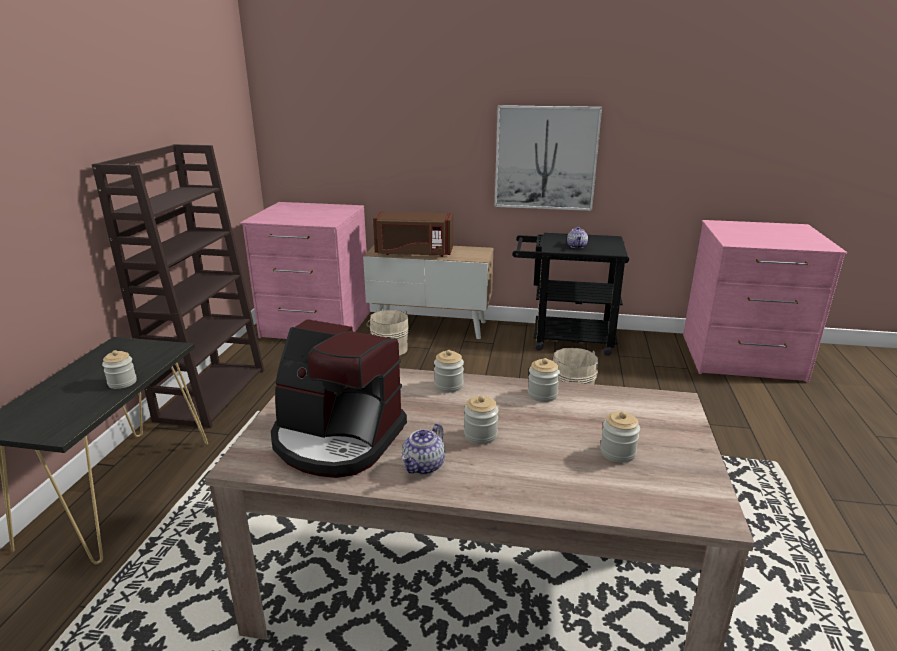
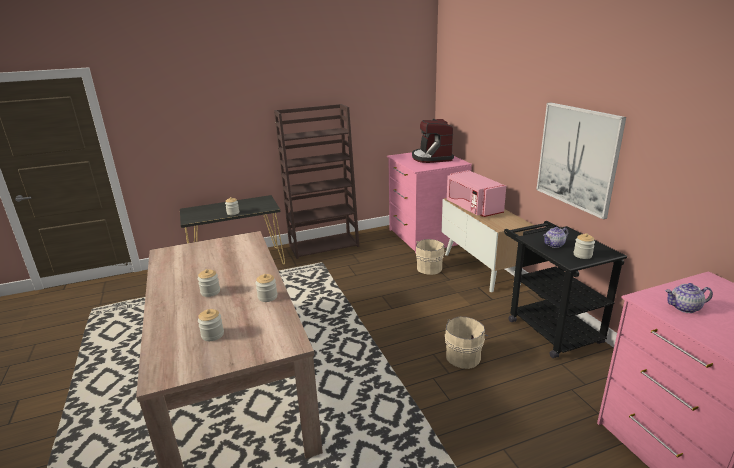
camera: 60 degrees right, 0 degrees up
coffee machine [271,319,407,478] -> coffee machine moved to [412,119,454,163]
brown microwave [373,211,453,257] -> pink microwave [447,170,506,217]
teapot [402,423,445,475] -> teapot moved to [665,283,713,313]
jar [434,350,464,393] -> jar moved to [574,233,595,259]

